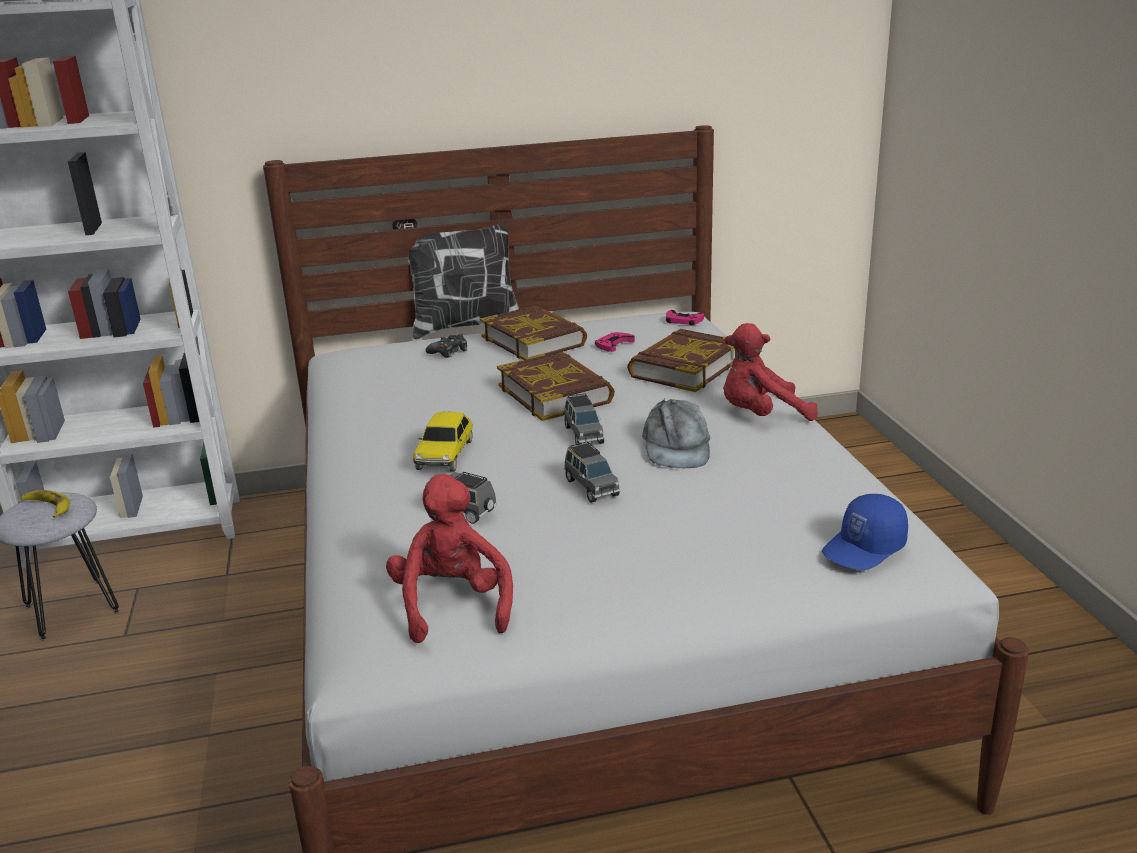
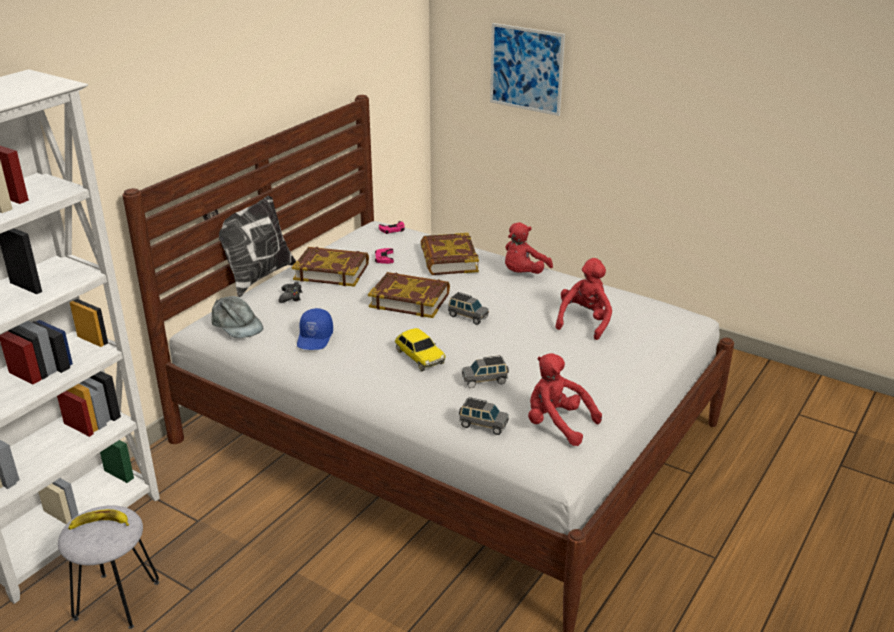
camera: 45 degrees left, 5 degrees up
grey toy car [565,441,620,503] -> grey toy car moved to [459,397,509,435]
grey cap [642,399,710,468] -> grey cap moved to [212,296,263,338]
blue cap [822,494,908,570] -> blue cap moved to [297,308,333,350]
none -> picture [490,23,565,116]
none -> red plush toy [555,258,612,340]

